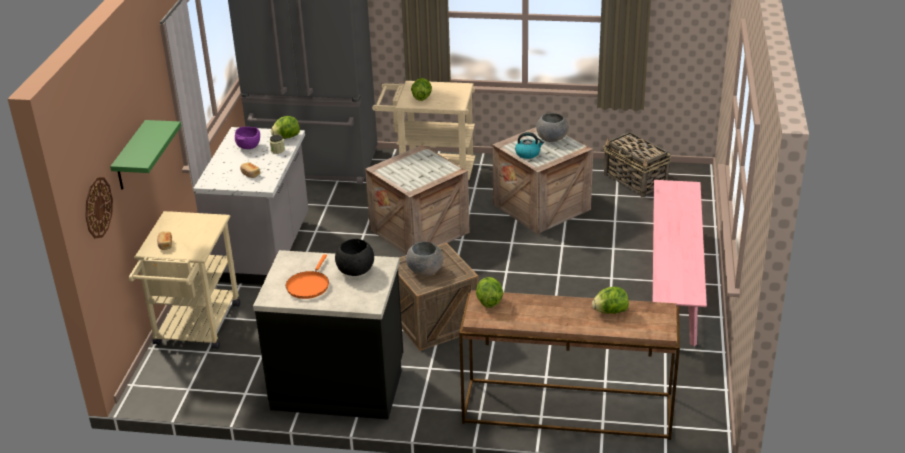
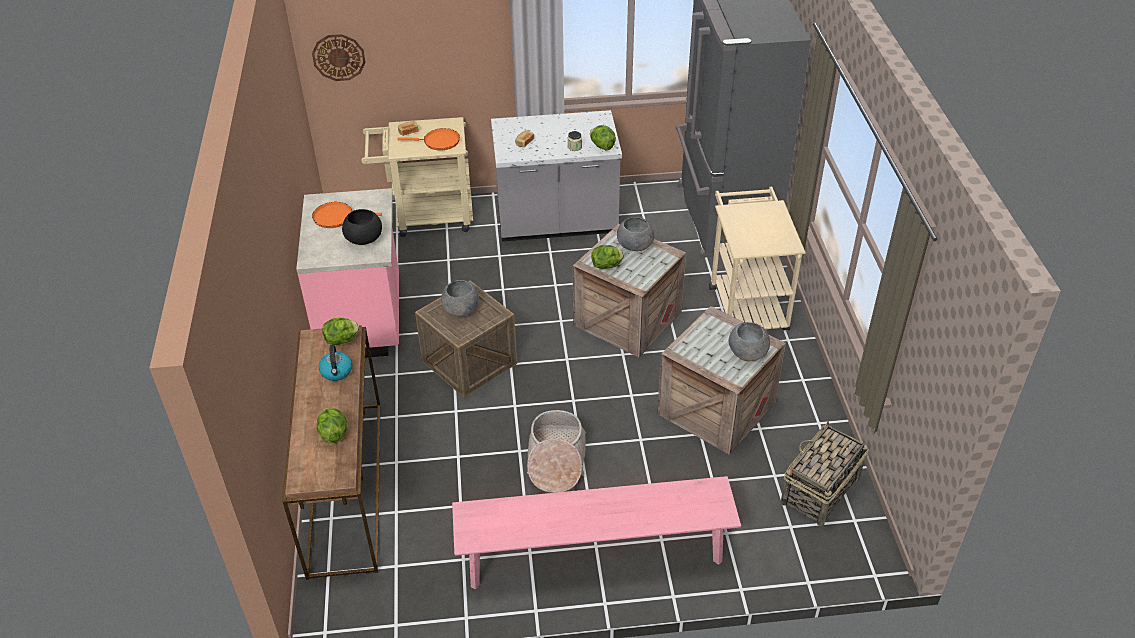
camera: 75 degrees right, 10 degrees up
green shelf [110,120,181,190] -> none
purple bowl [235,126,260,149] -> none
black counter [253,250,403,420] -> pink counter [296,188,399,358]
lettuce [411,78,432,101] -> lettuce moved to [591,245,624,269]
kettle [515,132,544,159] -> kettle moved to [318,345,352,381]
none -> orange frying pan [397,128,460,151]
none -> basket [527,410,586,493]
none -> grey bowl [617,217,655,251]

